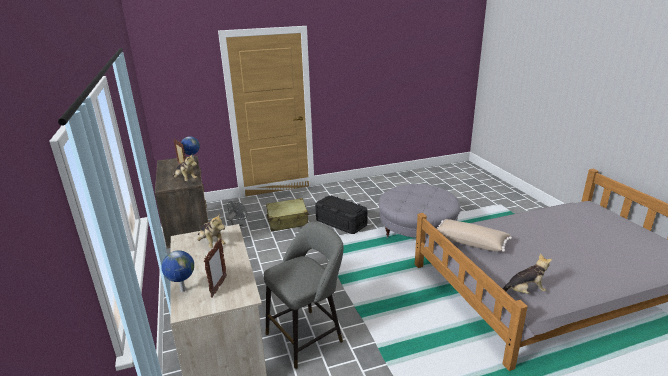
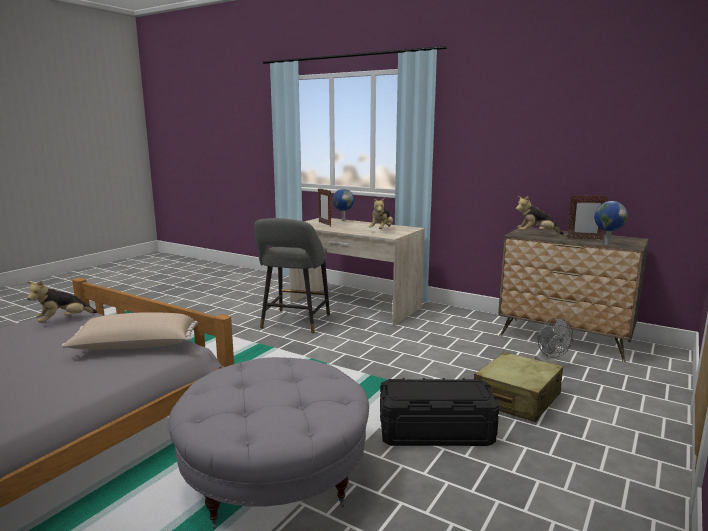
camera: 140 degrees right, 10 degrees down
plush toy [197,213,226,248] -> plush toy turned 75 degrees counterclockwise [369,197,393,229]

